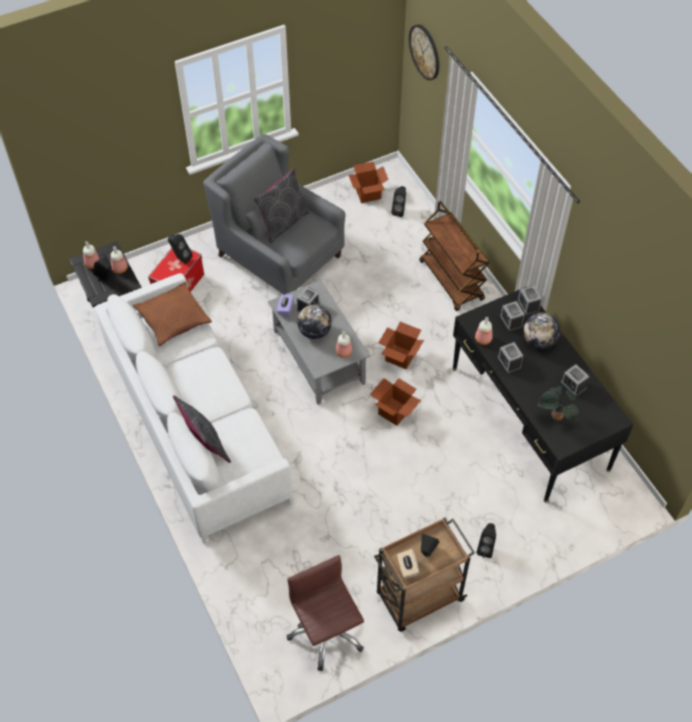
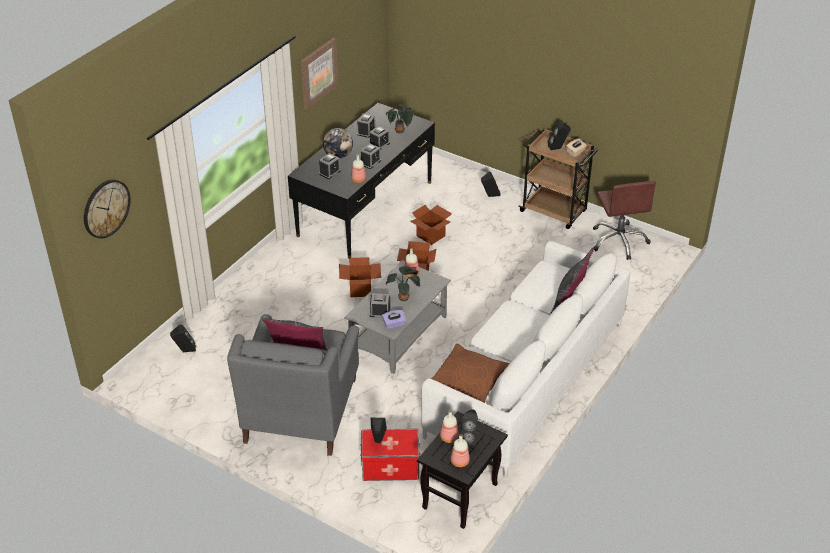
camera: 120 degrees left, 15 degrees down
brown office chair [287,555,364,671] -> brown office chair turned 45 degrees counterclockwise [593,181,656,260]
globe [297,305,332,339] -> potted plant [386,266,420,301]
cardboard box [349,161,389,203] -> cardboard box moved to [410,205,452,245]
brown cart [419,201,489,311] -> none
alarm clock [517,286,542,316] -> alarm clock moved to [370,126,390,150]
none -> picture [301,38,338,109]

